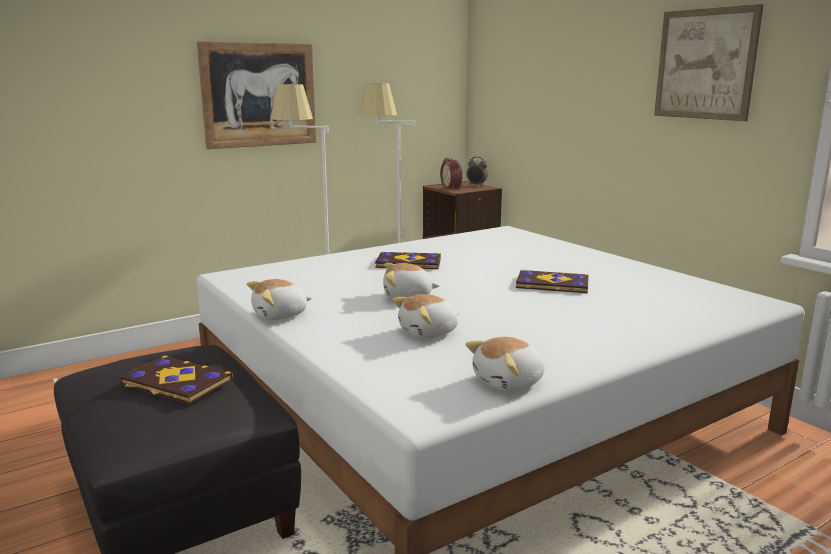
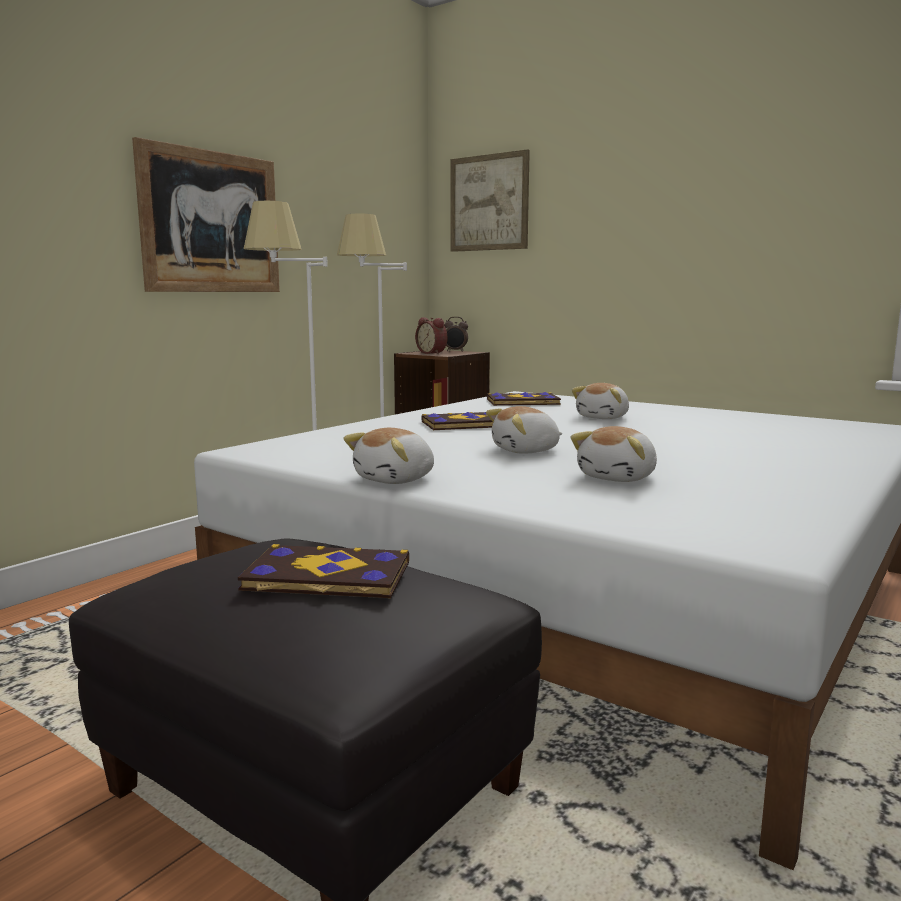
camera: 20 degrees left, 5 degrees down
plush toy [465,337,545,392] -> plush toy moved to [572,383,629,419]
book [516,270,589,293] -> book moved to [487,392,561,406]
picture [654,4,764,121] -> picture moved to [451,149,530,252]

